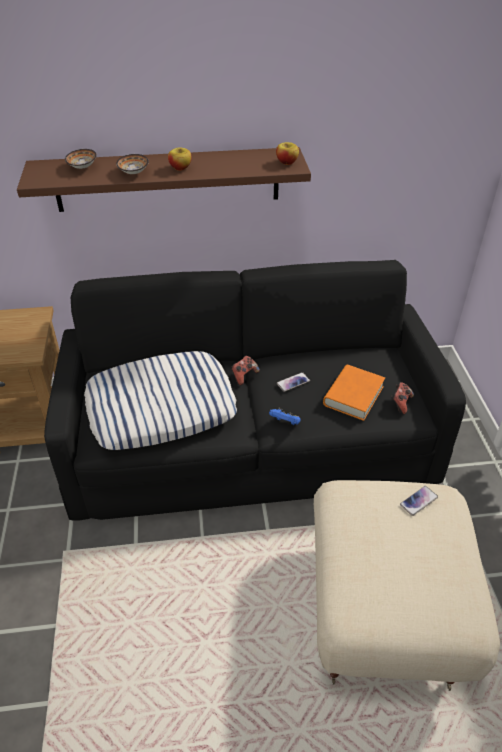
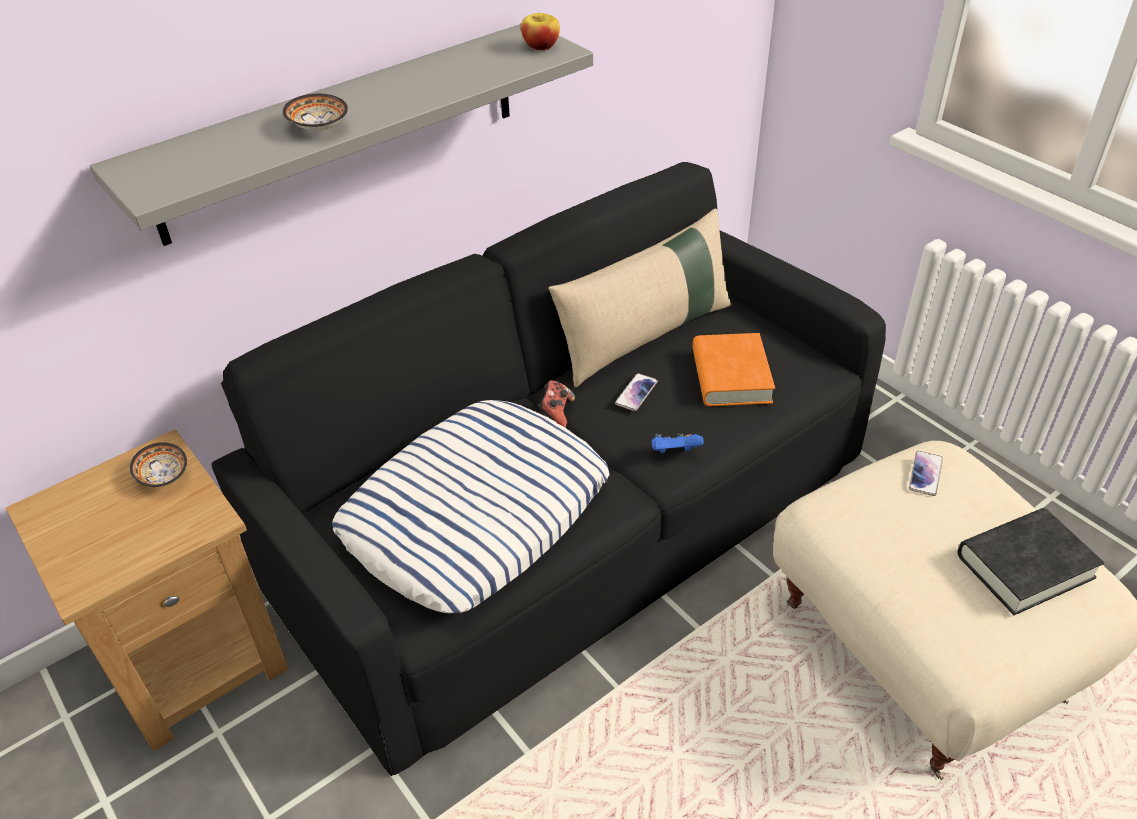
camera: 30 degrees left, 0 degrees up
brown shelf [17,147,311,212] -> grey shelf [90,24,593,246]
bowl [65,149,97,169] -> bowl moved to [130,442,187,487]
apple [168,148,192,171] -> none
game controller [391,382,414,415] -> none
none -> beige pillow [548,209,732,387]
none -> black book [958,508,1104,615]

